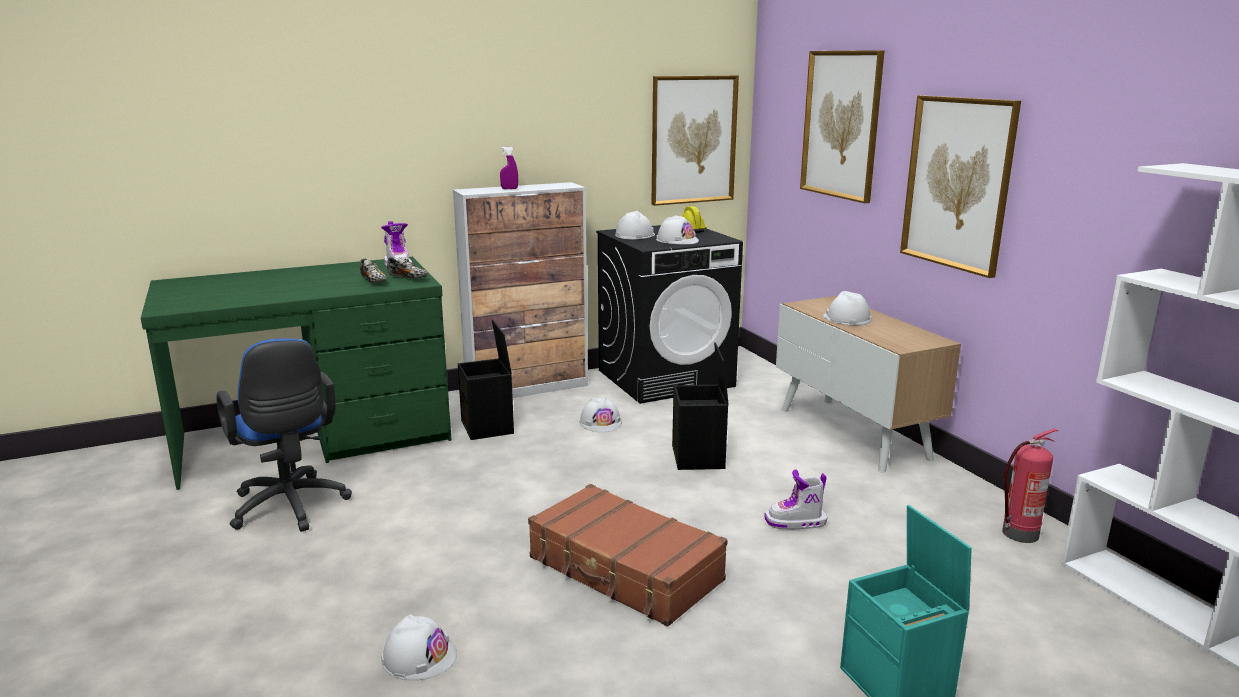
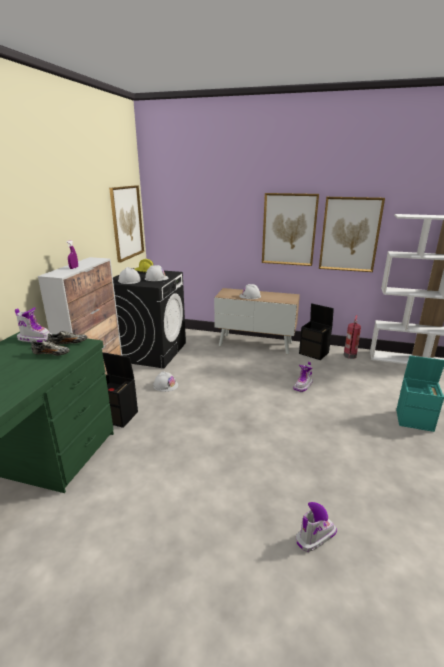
camera: 50 degrees left, 5 degrees up
blue office chair [217,339,352,532] -> none
white hard hat [381,614,457,680] -> boot [296,502,337,552]
brown suitcase [528,484,728,627] -> none
black storage box [672,342,728,470] -> black storage box moved to [299,303,334,360]
picture [800,50,885,203] -> picture moved to [319,197,385,272]

